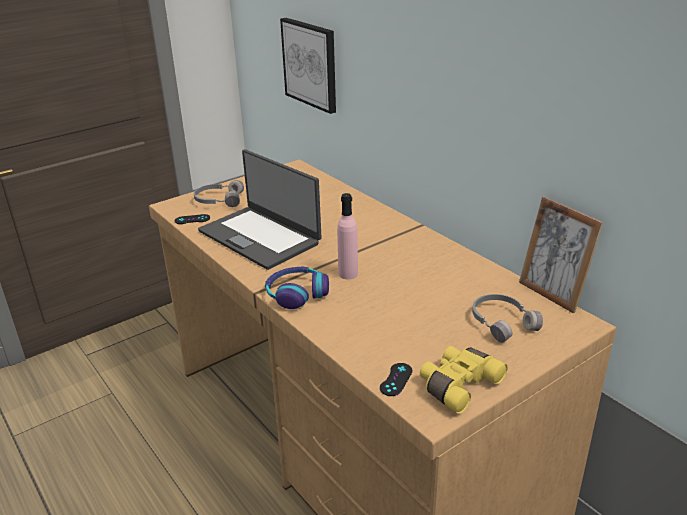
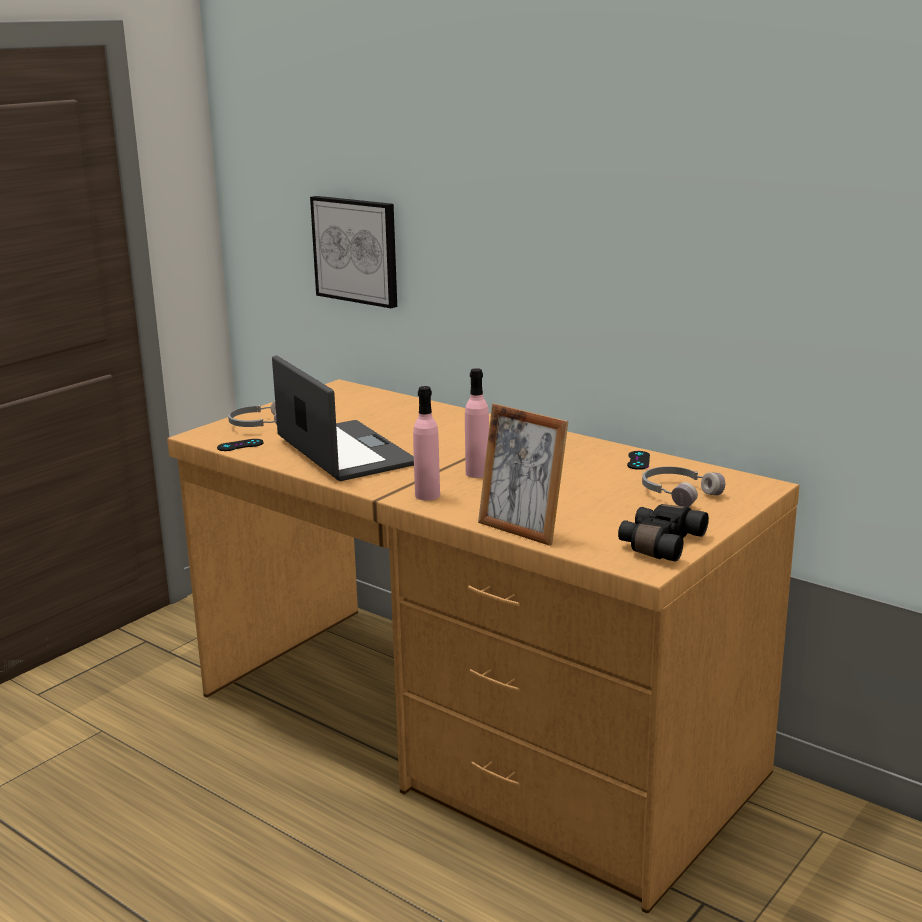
camera: 15 degrees left, 10 degrees down
laptop [198,149,322,270] -> laptop turned 150 degrees counterclockwise [272,355,414,481]
headphones [265,266,329,309] -> pink bottle [413,386,440,501]
black game controller [380,363,412,396] -> black game controller moved to [627,451,650,470]
yellow binoculars [420,346,508,414] -> black binoculars [618,504,709,562]
picture frame [519,196,603,313] -> picture frame moved to [478,404,568,546]

